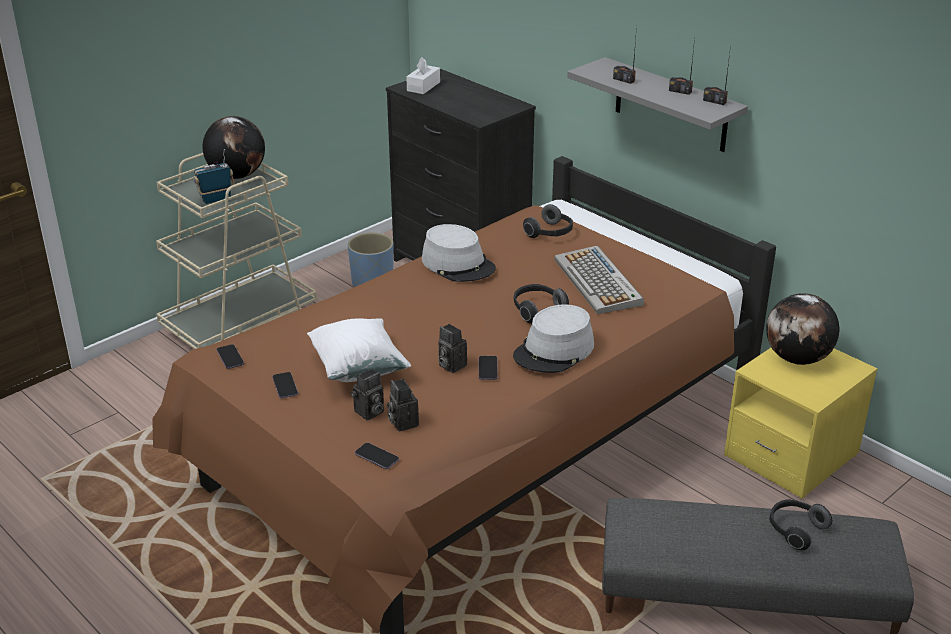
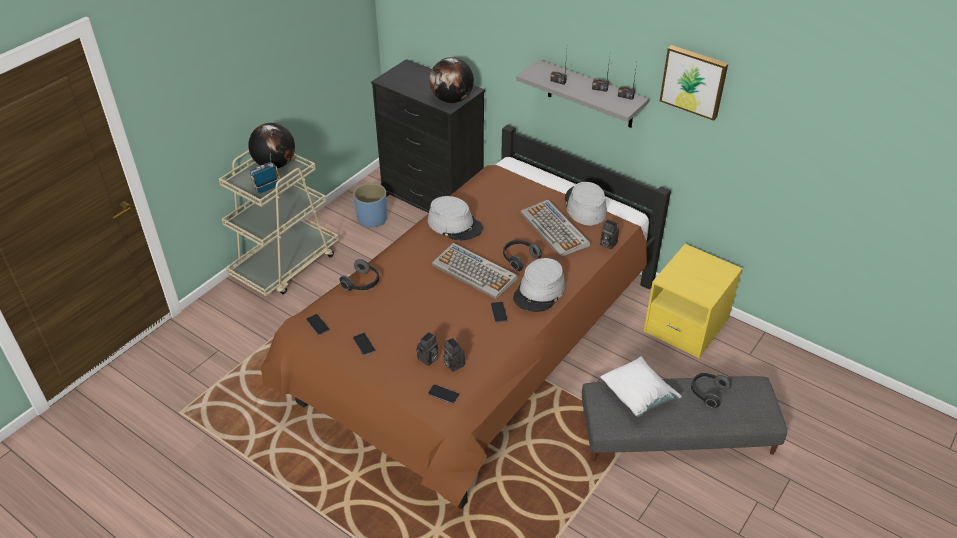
camera: 10 degrees left, 10 degrees up
white pillow [307,318,411,382] -> white pillow moved to [600,356,681,417]
white tissue box [406,57,440,94] -> none
camera [438,324,467,373] -> camera moved to [600,219,619,249]
headphones [523,204,573,238] -> headphones moved to [339,259,379,291]
globe [766,293,839,365] -> globe moved to [429,57,474,103]
none -> keyboard [432,243,518,299]
none -> grey hat [565,182,607,225]
none -> picture [660,45,728,121]

